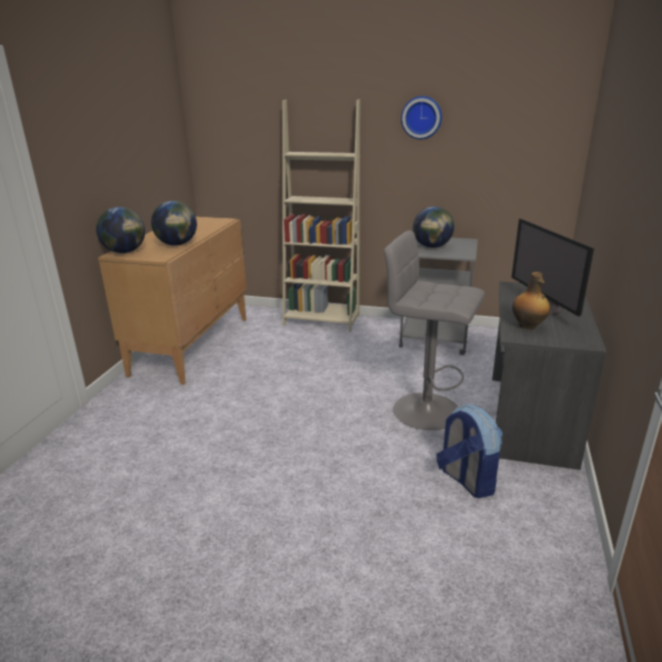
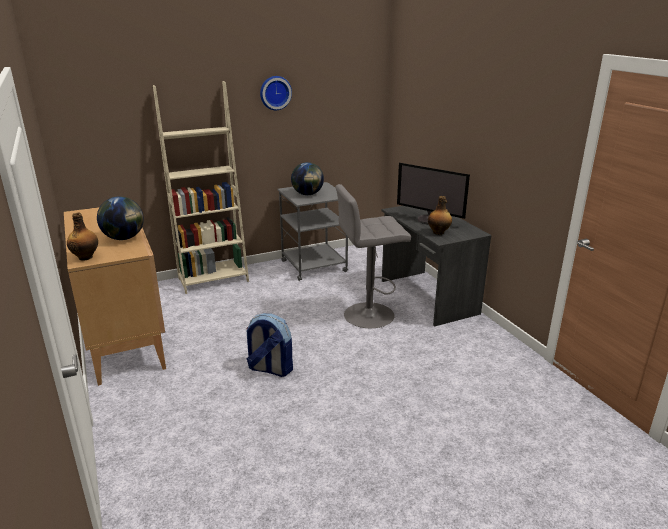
camera: 40 degrees left, 0 degrees up
globe [96,207,145,253] -> bottle [67,213,98,261]
backpack [436,404,503,498] -> backpack moved to [246,313,293,377]

